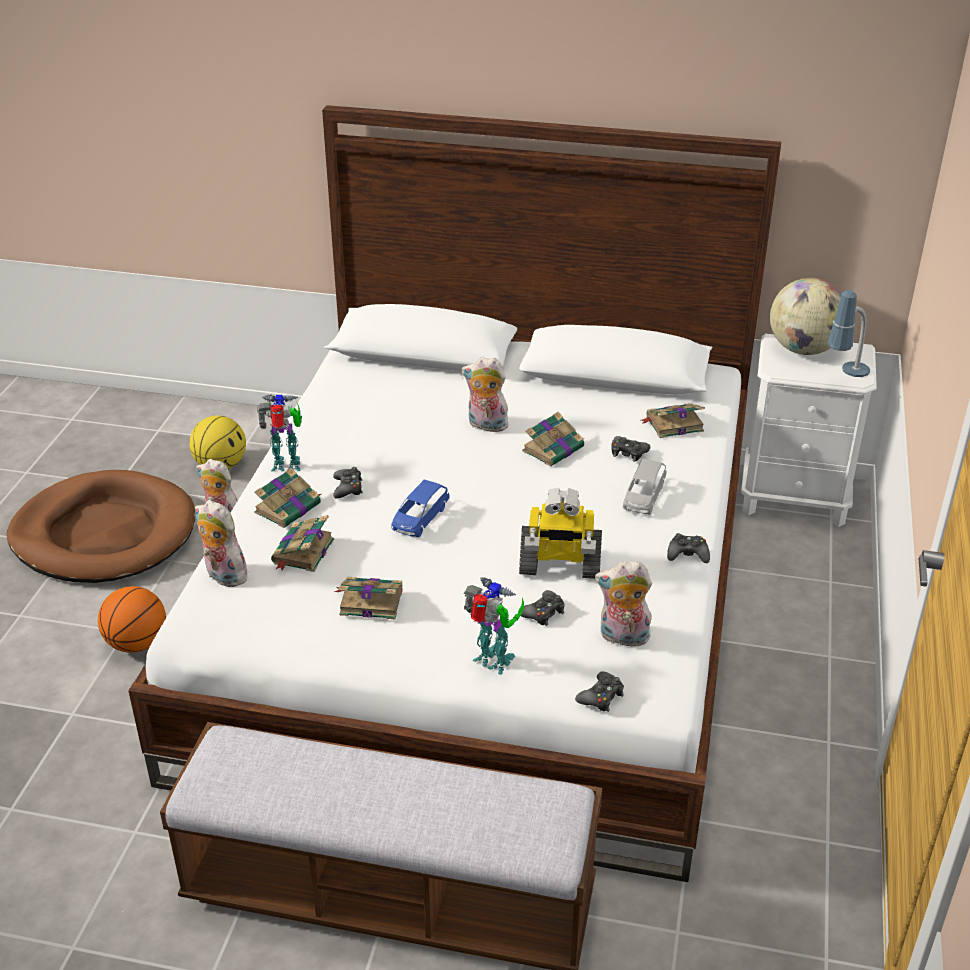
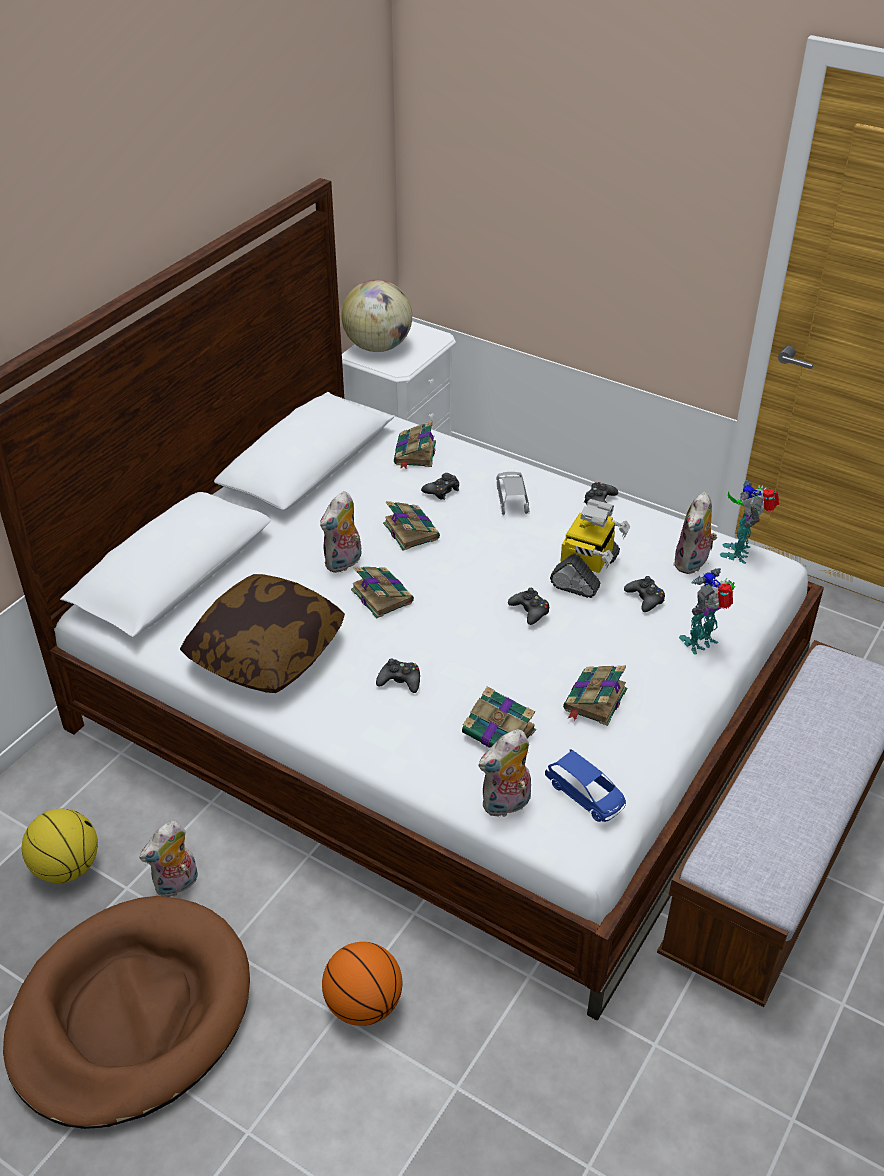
camera: 70 degrees left, 5 degrees up
book [254,468,321,528] -> book moved to [351,567,414,619]
toy robot [257,394,302,472] -> toy robot moved to [720,480,779,564]
blue toy car [391,480,449,537] -> blue toy car moved to [545,749,626,822]
black game controller [575,671,624,712] -> black game controller moved to [508,588,549,625]
grey toy car [623,459,667,515] -> grey toy car turned 135 degrees counterclockwise [496,472,529,515]
table lamp [828,290,870,377] -> none
none -> pillow [180,574,345,693]

